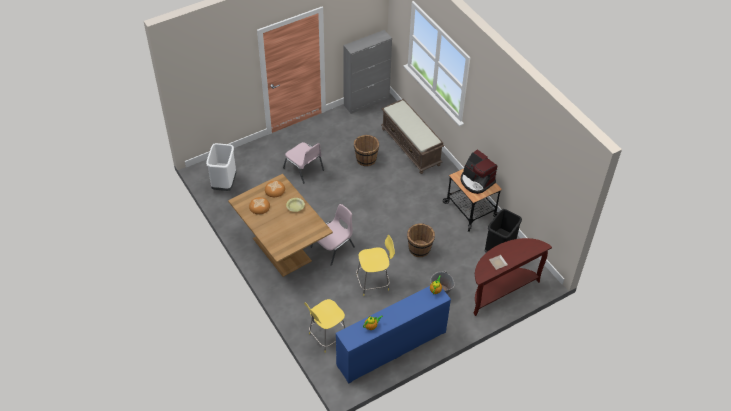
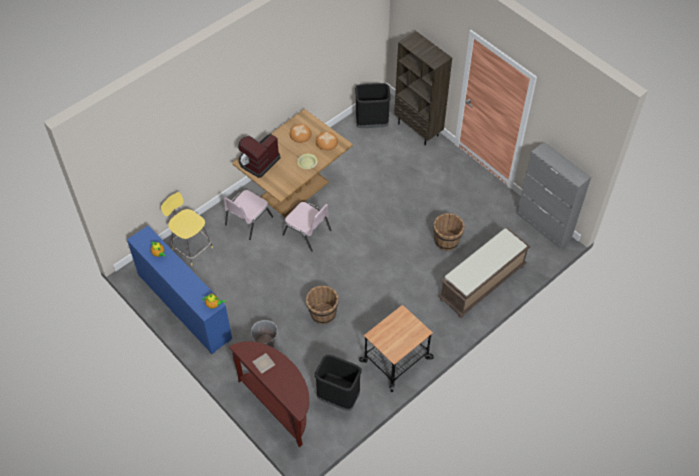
camera: 80 degrees right, 5 degrees up
white trash can [206,143,236,191] -> black trash can [355,83,391,128]
pink chair [283,142,324,184] -> pink chair moved to [224,190,273,240]
yellow stool [356,234,395,296] -> none
coffee machine [461,149,497,194] -> coffee machine moved to [238,134,280,178]
none -> brown bookcase [394,31,452,146]

